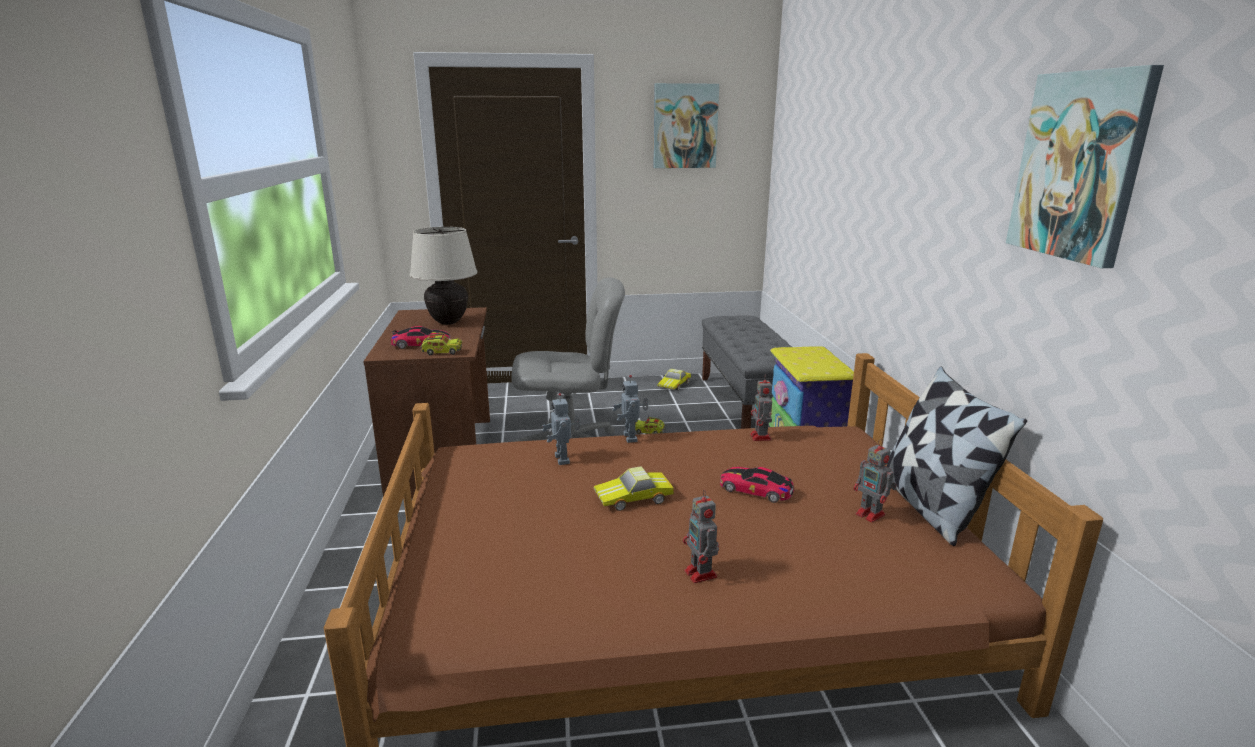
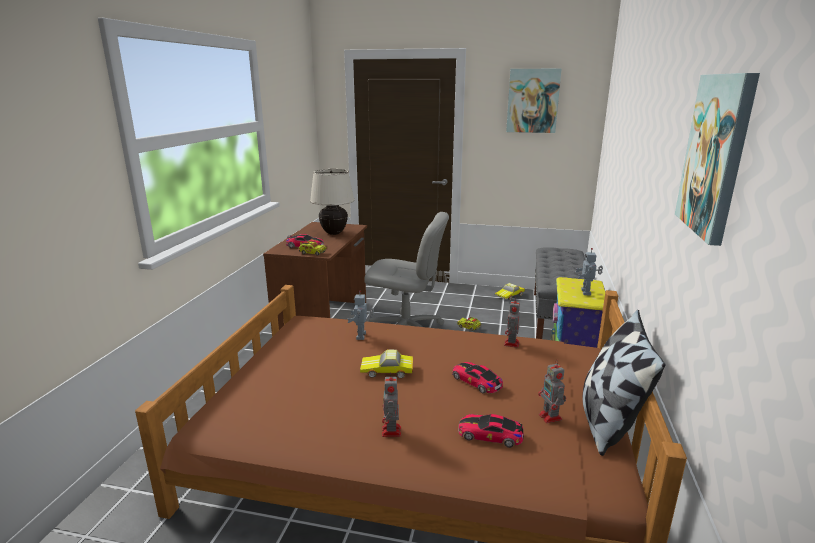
camera: 20 degrees right, 0 degrees up
toy robot [613,375,649,443] -> toy robot moved to [575,248,603,296]
none -> toy car [458,414,524,448]

